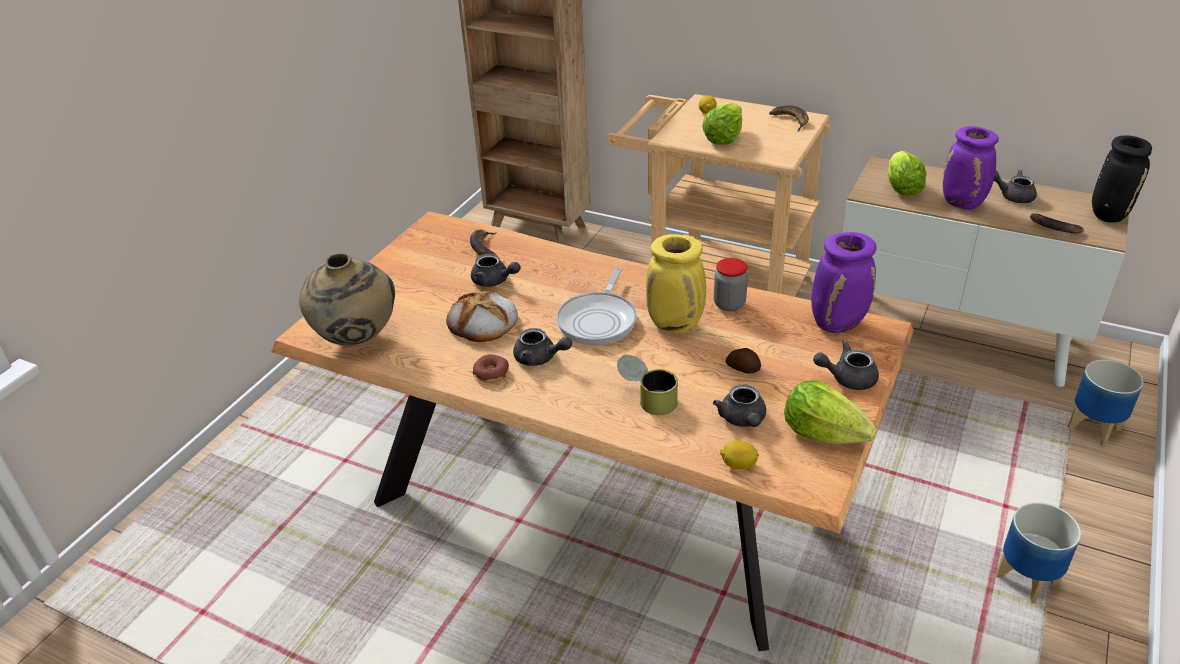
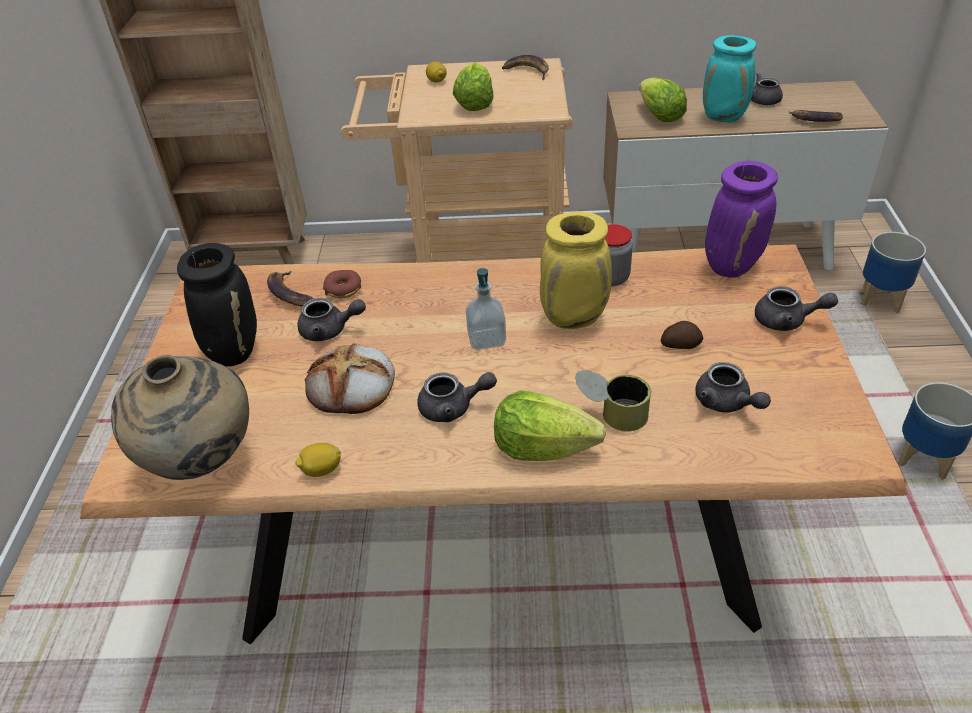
camera: 25 degrees left, 5 degrees up
donut [473,354,509,383] -> donut moved to [323,270,361,298]
frying pan [556,267,637,345] -> soap dispenser [466,268,506,350]
lemon [720,441,759,469] -> lemon moved to [295,443,341,477]
lettuce [784,380,877,444] -> lettuce moved to [494,390,606,461]
grey teapot [813,340,879,390] -> grey teapot turned 135 degrees counterclockwise [755,286,838,331]
purple vase [942,126,999,210] -> turquoise vase [703,35,756,122]
black vase [1092,135,1152,222] -> black vase moved to [177,243,257,367]

